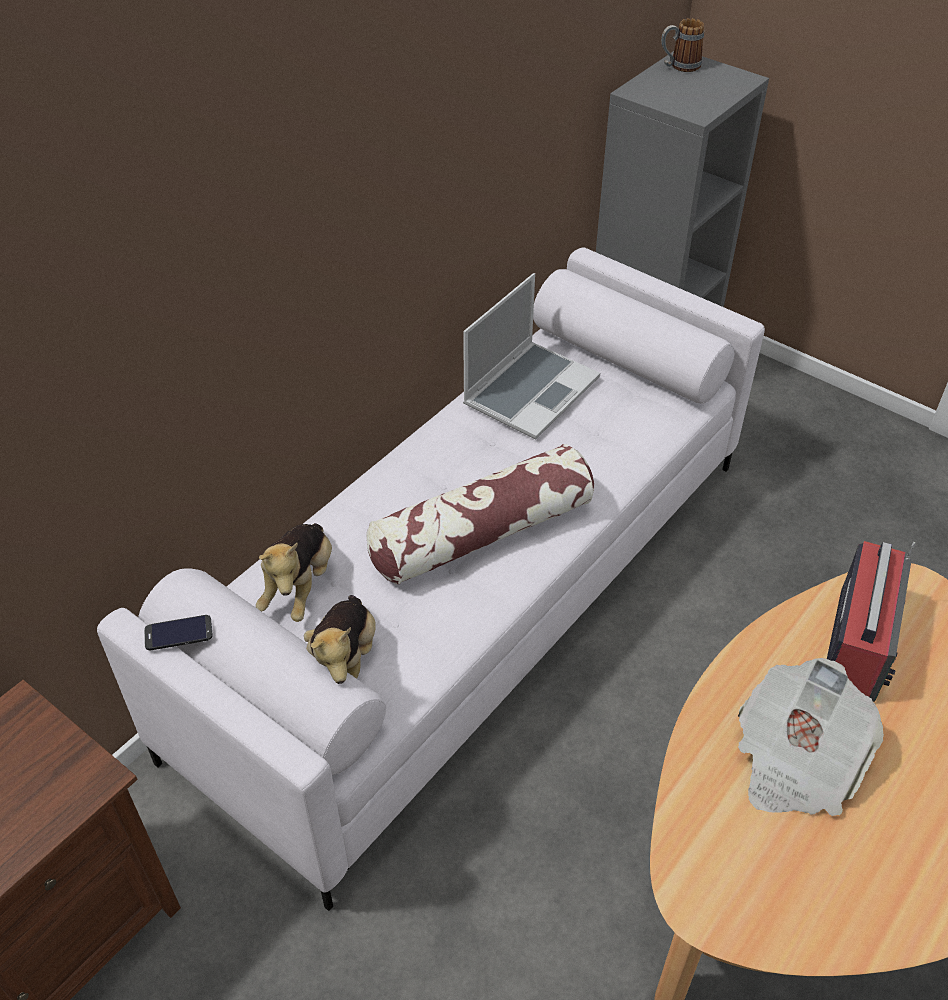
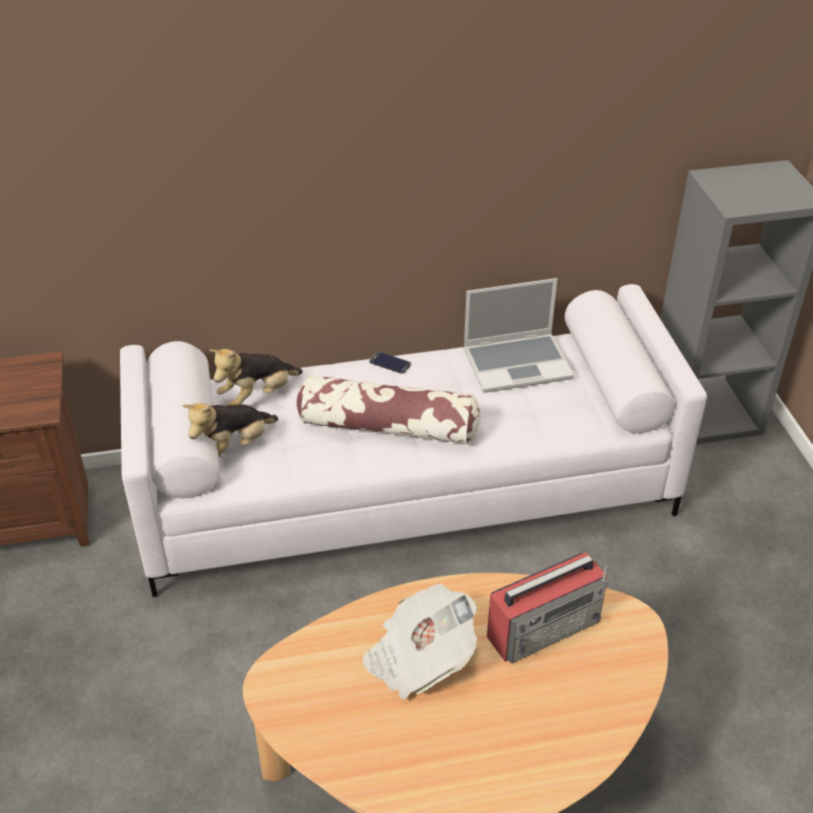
camera: 40 degrees right, 5 degrees down
phone [144,615,212,650] -> phone moved to [370,352,411,374]
mug [661,18,704,72] -> none

